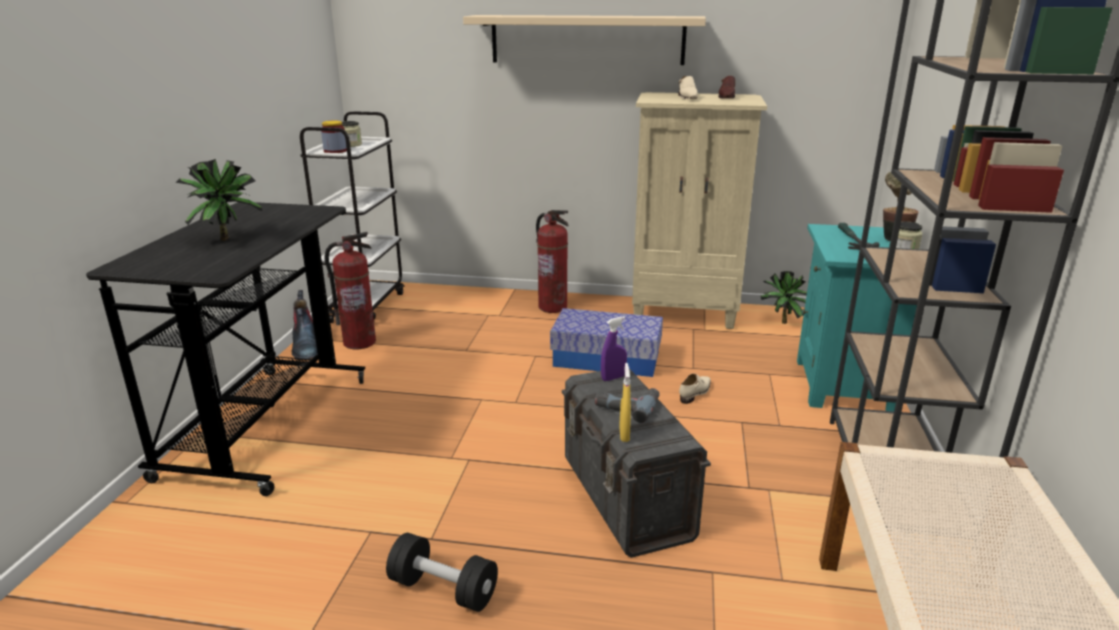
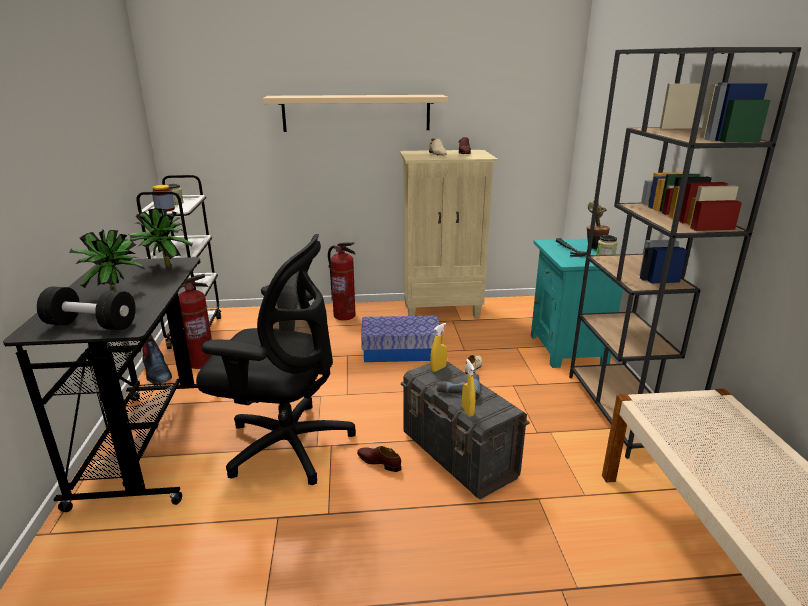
camera: 15 degrees left, 0 degrees up
black dumbbell [386,533,498,612] -> black dumbbell moved to [37,287,136,330]
purple spray bottle [601,316,627,381] -> yellow spray bottle [430,323,447,372]
potted plant [761,271,807,324] -> potted plant moved to [128,208,193,268]
none -> black office chair [196,234,356,485]
none -> brown shoe [357,446,401,472]

